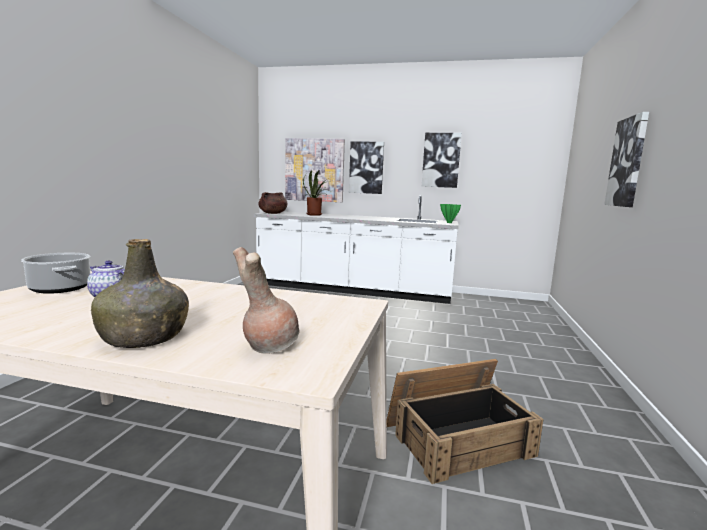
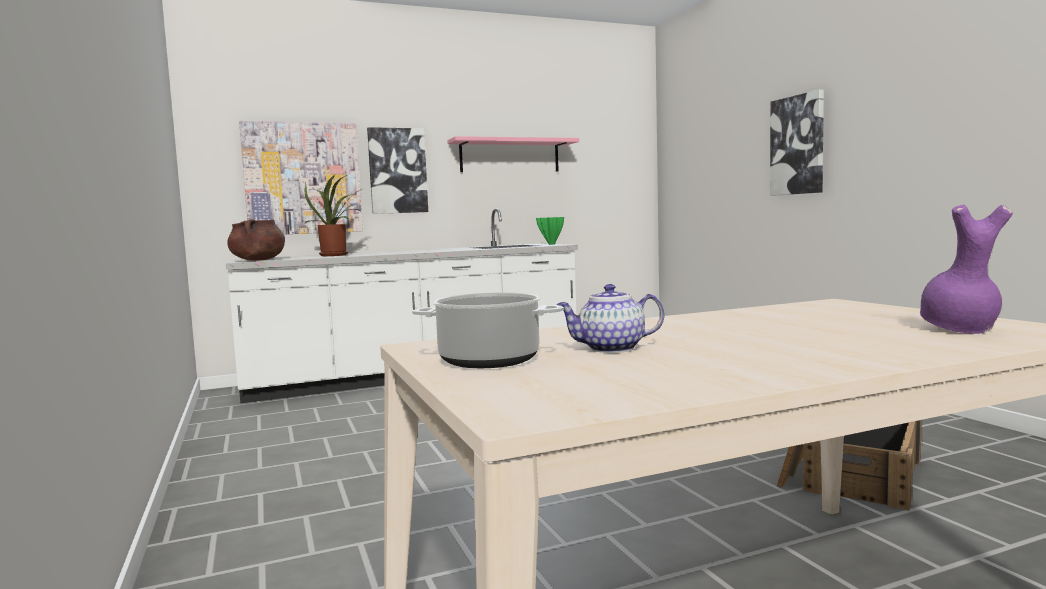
camera: 35 degrees left, 5 degrees down
green bottle [91,239,189,348] -> none
brown vase [233,247,300,354] -> purple vase [920,205,1013,334]
picture [422,133,462,188] -> pink shelf [447,136,579,172]

